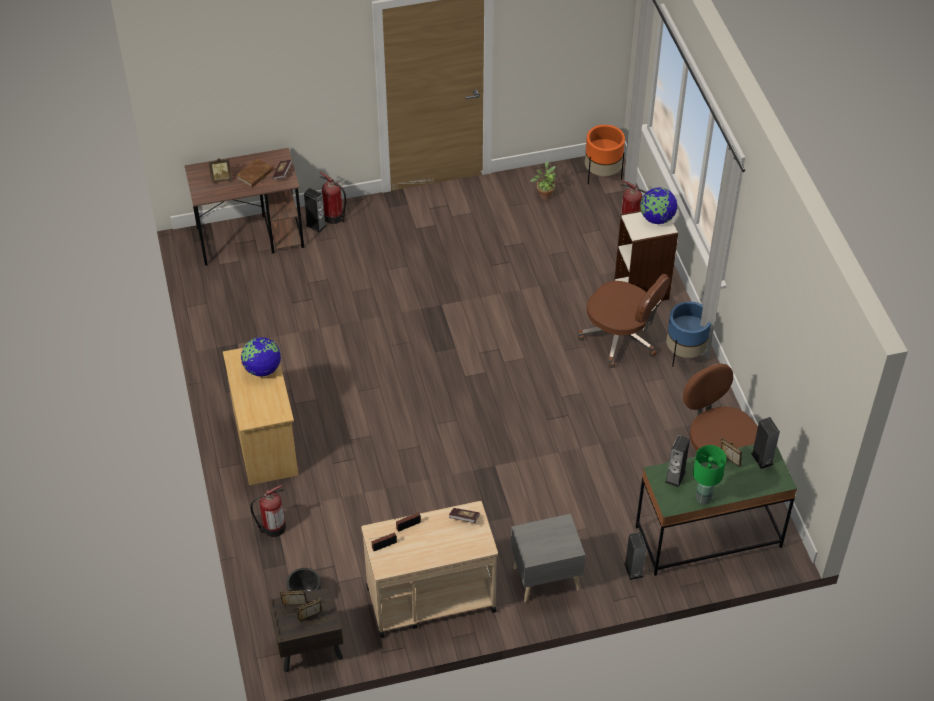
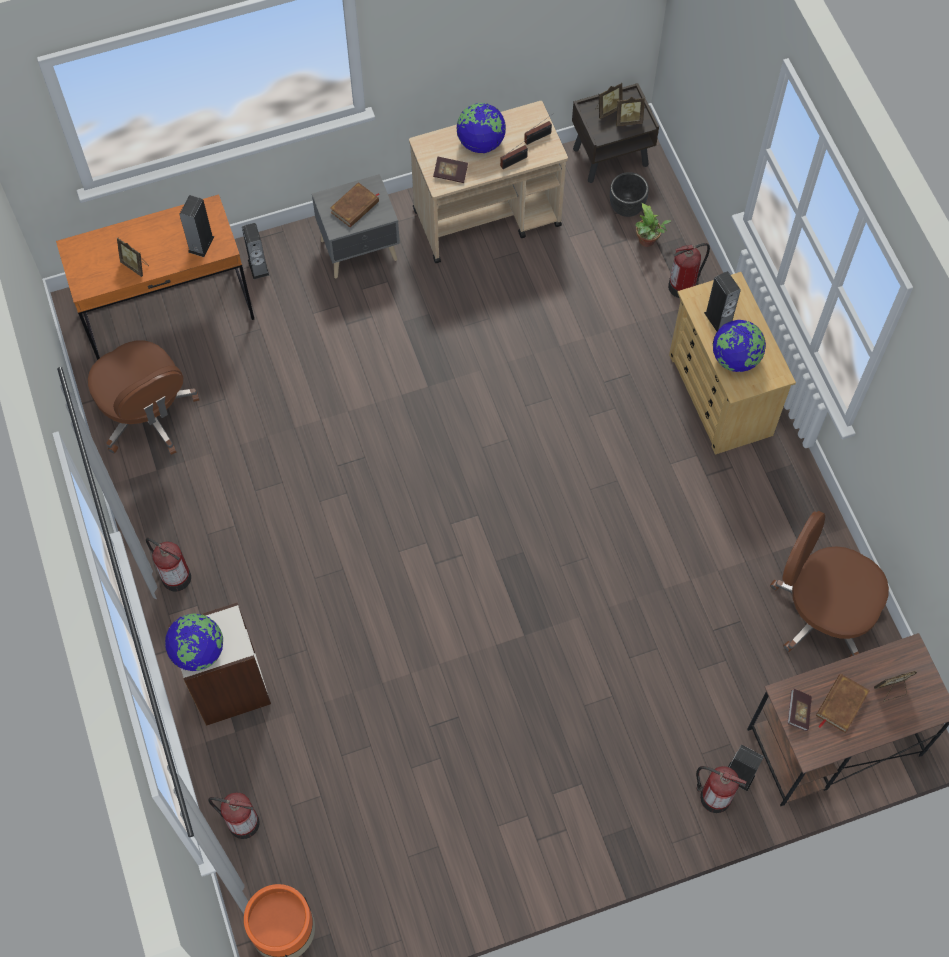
camera: 175 degrees right, 15 degrees up
potted plant [530,161,557,200] -> potted plant moved to [635,203,671,247]
brown office chair [578,274,670,368] -> brown office chair moved to [770,511,889,657]
green desk [636,444,797,576] -> orange desk [56,194,254,360]
blue planter [666,301,711,367] -> fire extinguisher [146,538,191,592]
green table lamp [693,445,726,504] -> none
speaker [751,417,780,469] -> speaker moved to [704,271,741,331]
none -> brown book [330,182,380,227]
none -> globe [456,103,506,153]

